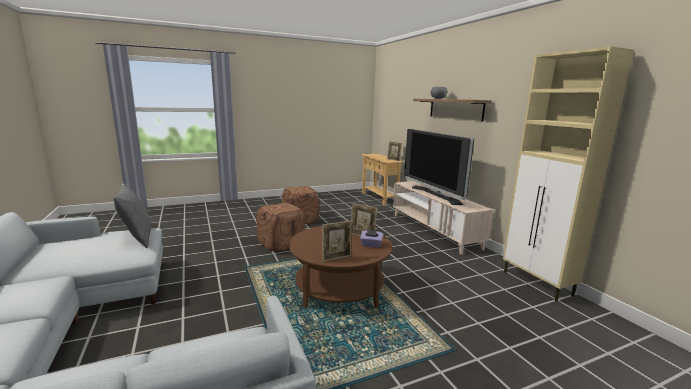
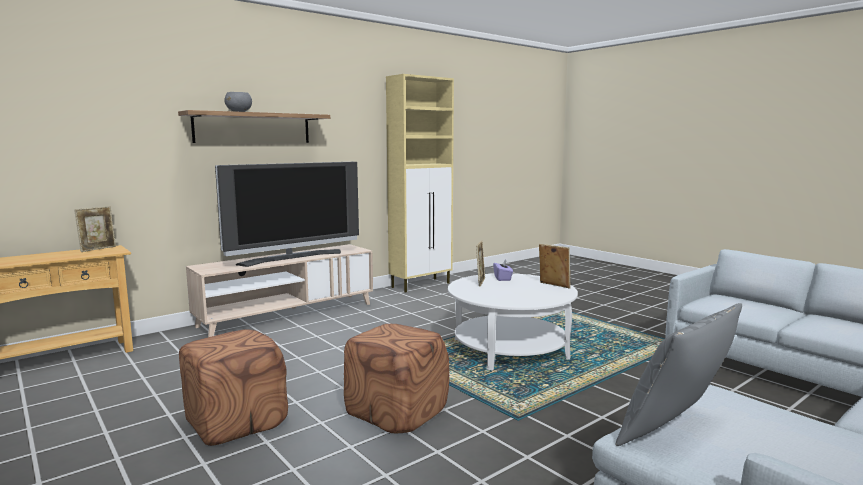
camera: 105 degrees left, 5 degrees down
brown coffee table [289,226,392,308] -> white coffee table [448,274,578,371]

